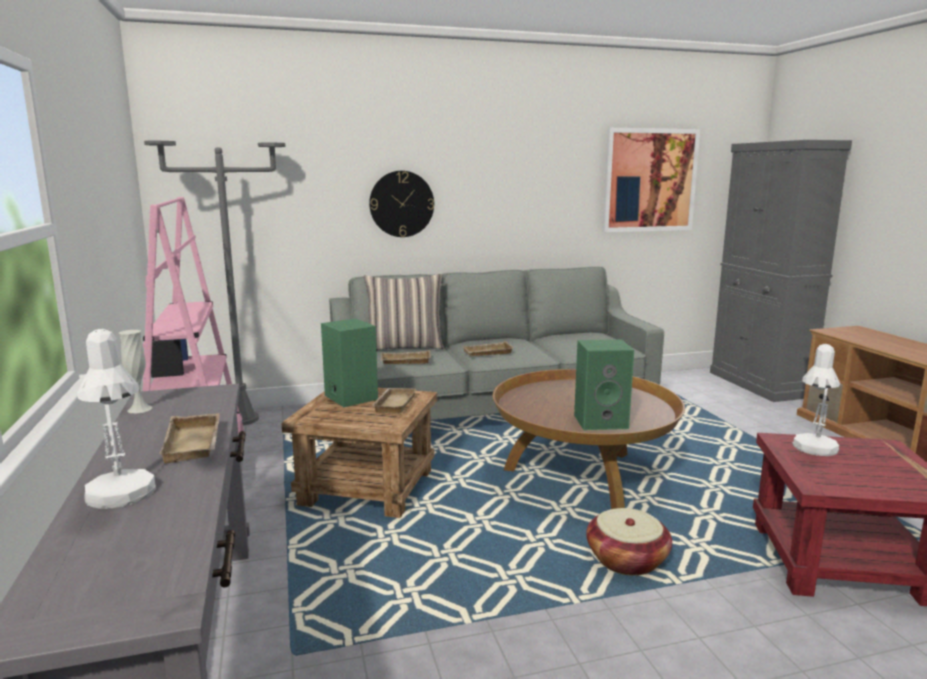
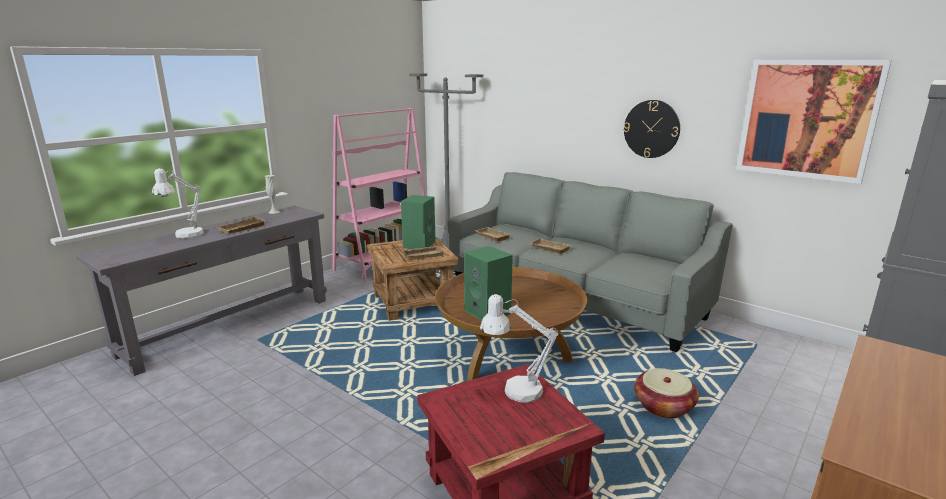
camera: 55 degrees right, 5 degrees up
pillow [364,274,444,350] -> none
wall clock [369,171,434,237] -> wall clock moved to [624,100,680,158]
basket [586,508,672,576] -> basket moved to [634,368,699,419]

